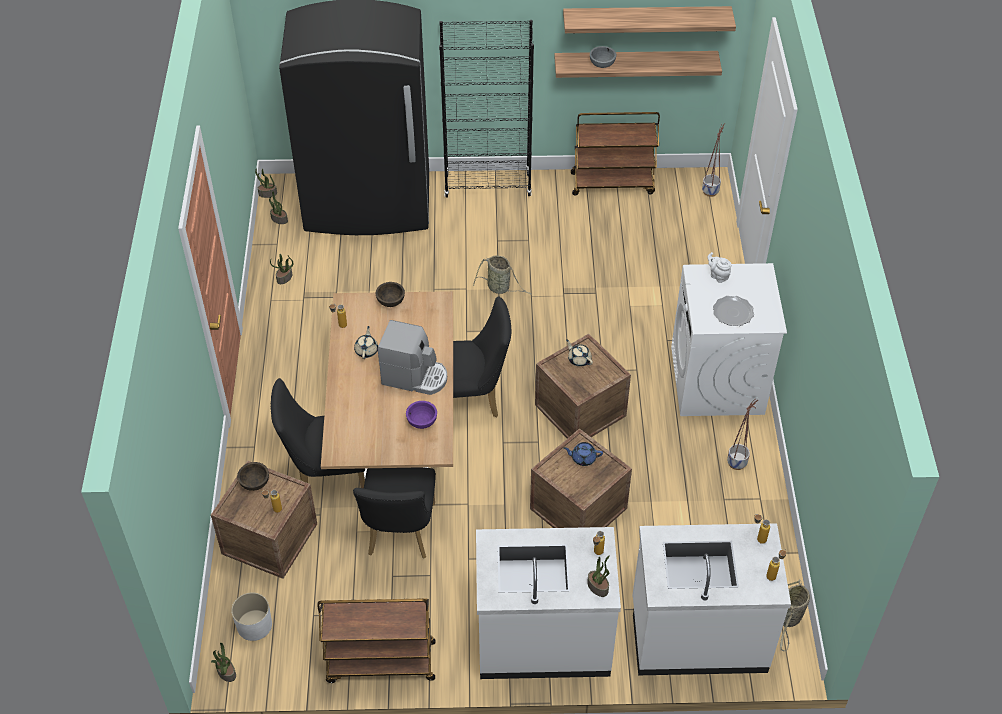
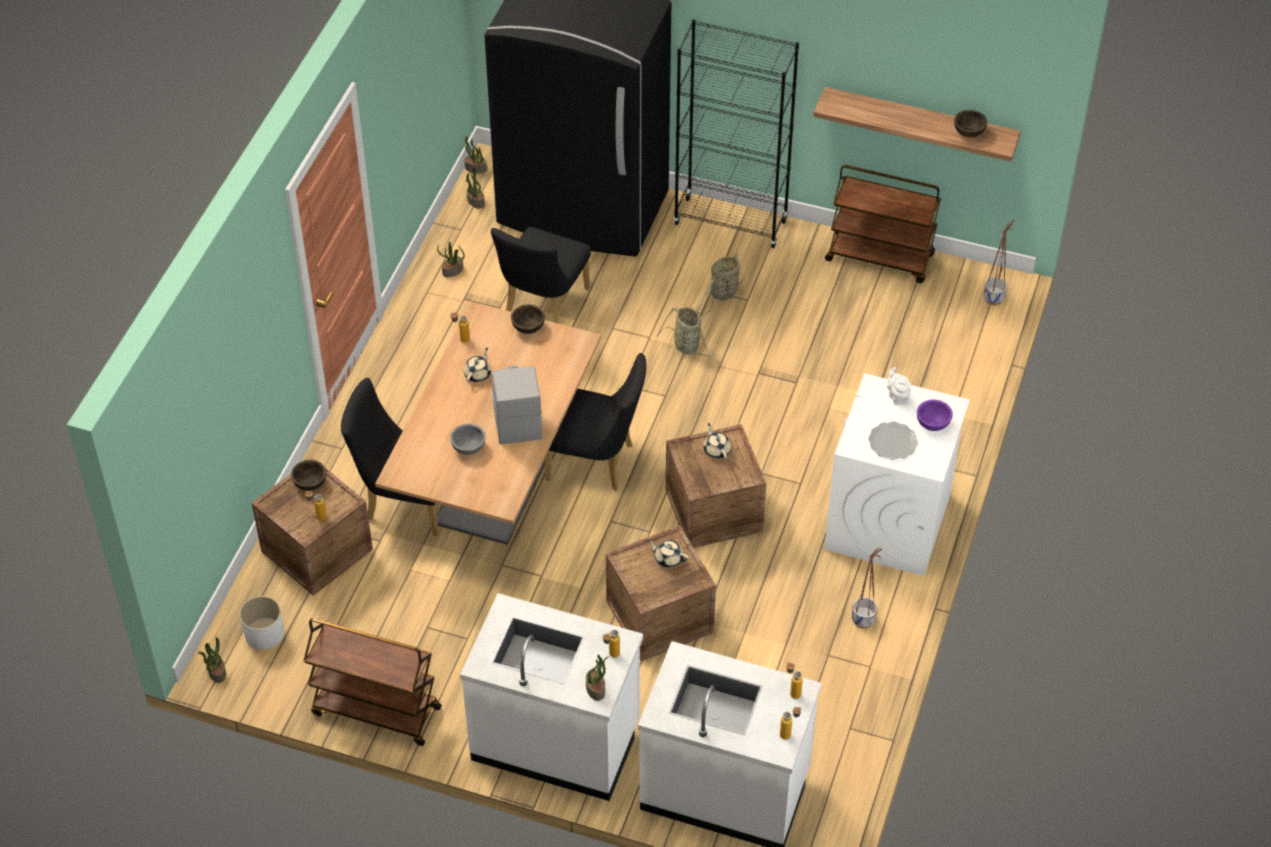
camera: 20 degrees right, 0 degrees up
black chair [353,467,436,559] -> black chair moved to [491,227,591,323]
coffee machine [378,320,447,395] -> coffee machine turned 135 degrees counterclockwise [492,366,542,445]
purple bowl [406,401,437,429] -> purple bowl moved to [917,400,953,431]
shelf [563,6,736,33] -> none
blue teapot [564,442,603,466] -> beige teapot [647,540,689,568]
grey bowl [590,46,616,68] -> grey bowl moved to [450,424,486,455]
basket [780,579,810,651] -> basket moved to [697,254,744,315]
none -> brown bowl [954,110,987,138]

